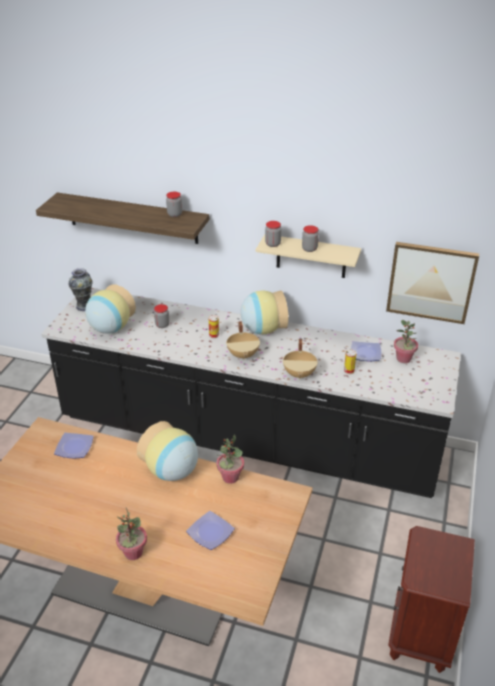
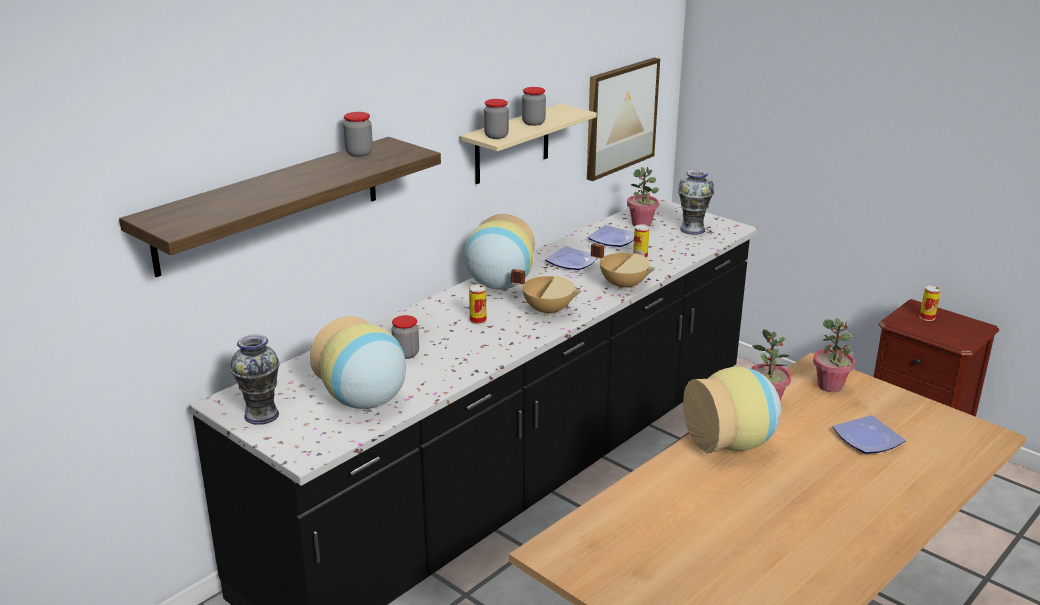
camera: 65 degrees left, 10 degrees down
plate [54,433,94,459] -> plate moved to [545,246,597,270]
potted plant [116,508,147,560] -> potted plant moved to [813,318,855,392]
none -> vase [678,169,714,235]
none -> can [919,285,941,321]

